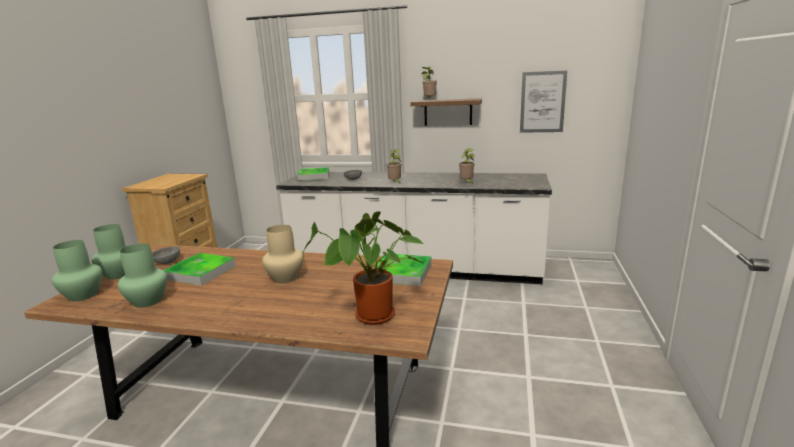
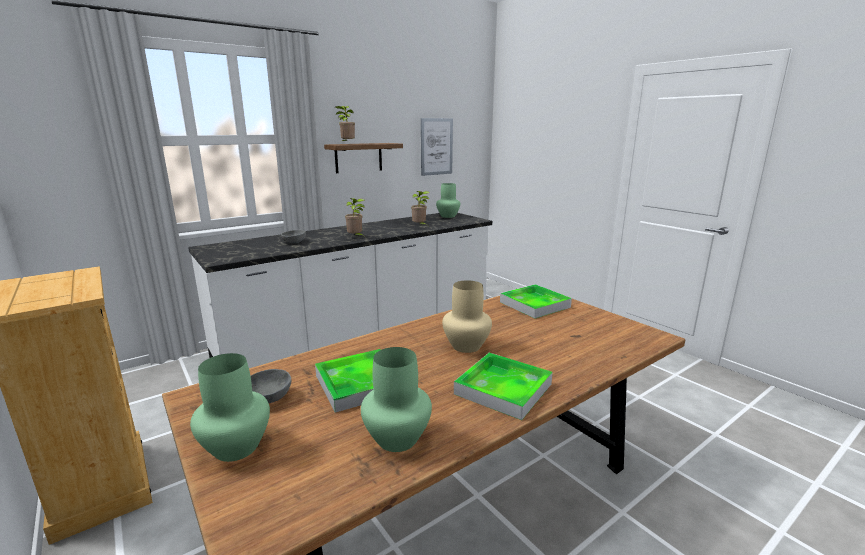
camera: 50 degrees left, 0 degrees up
green vase [52,240,103,301] -> green vase moved to [436,183,460,218]
tray [297,167,329,181] -> tray moved to [454,353,553,420]
potted plant [303,211,423,325] -> none

